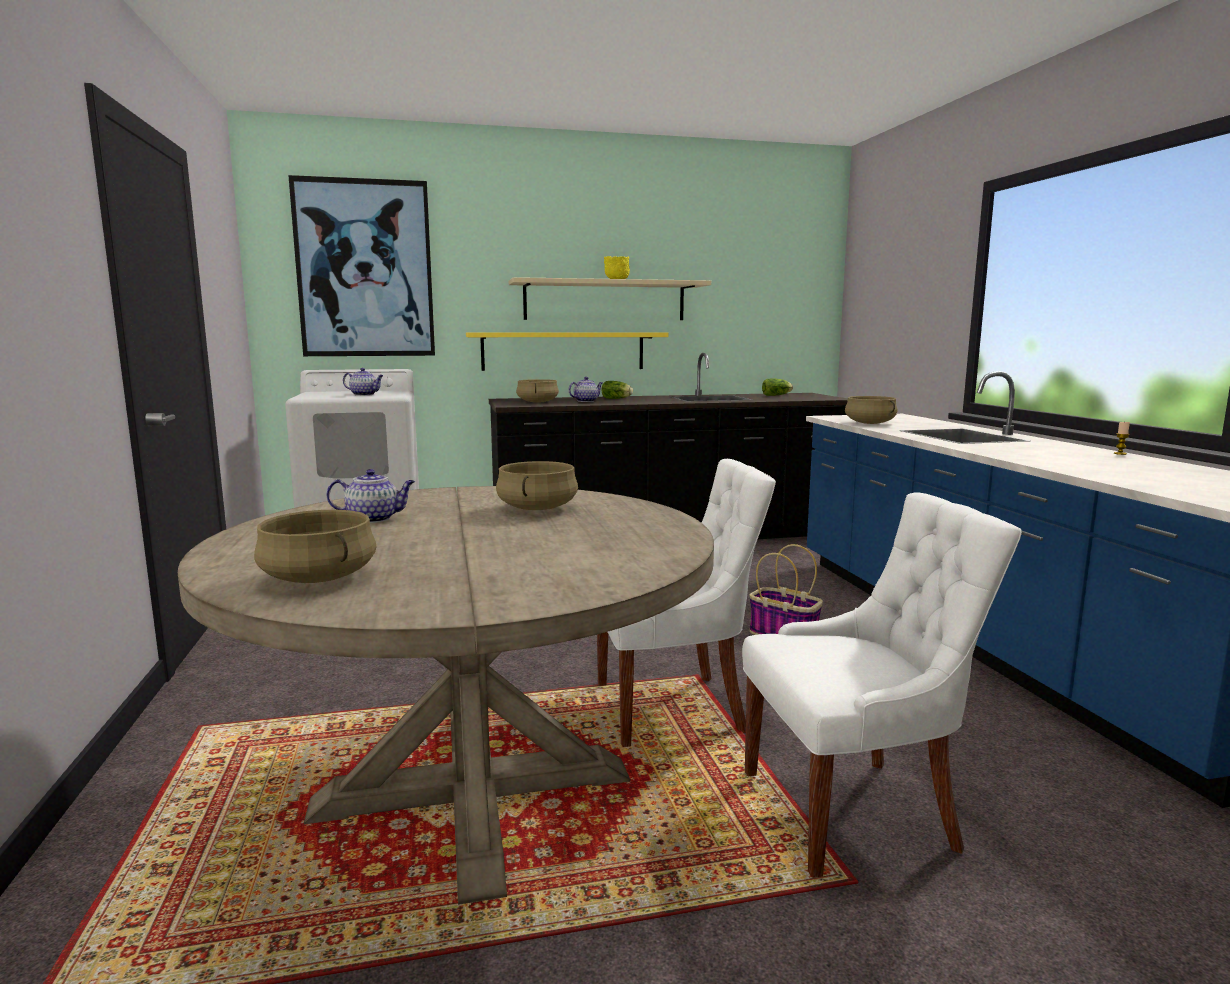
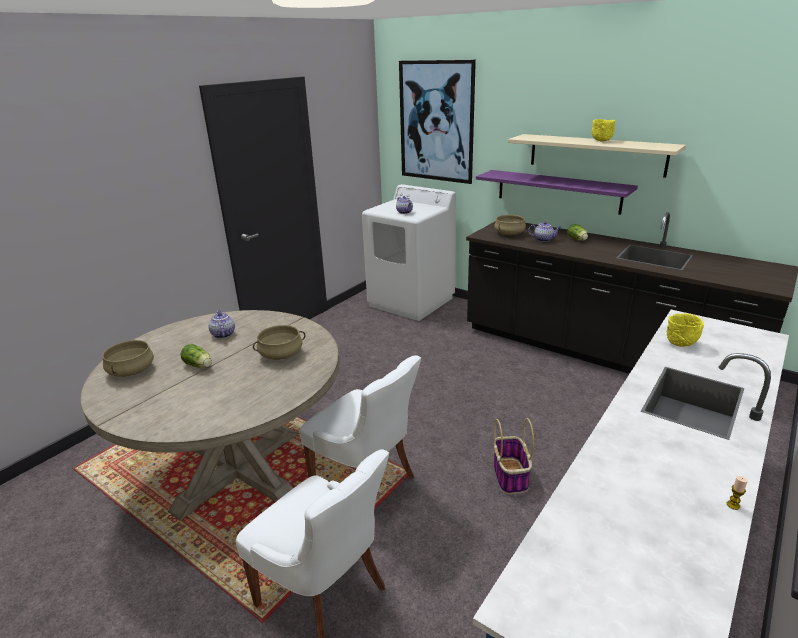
camera: 50 degrees right, 15 degrees up
teapot [326,469,415,523] -> teapot turned 150 degrees counterclockwise [208,310,235,338]
yellow shelf [466,332,668,371] -> purple shelf [476,170,638,215]
lettuce [762,379,793,396] -> lettuce moved to [181,344,212,368]
beige cooking pot [845,396,897,424] -> yellow bowl [667,313,704,347]

